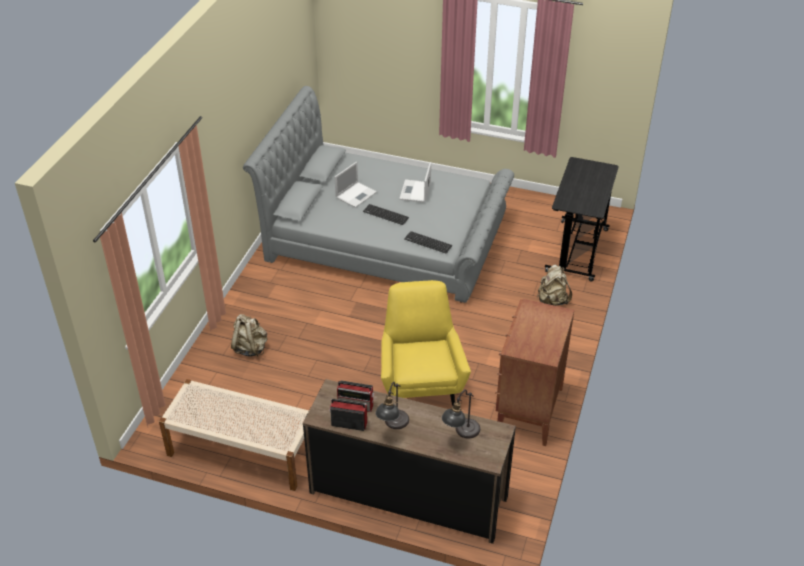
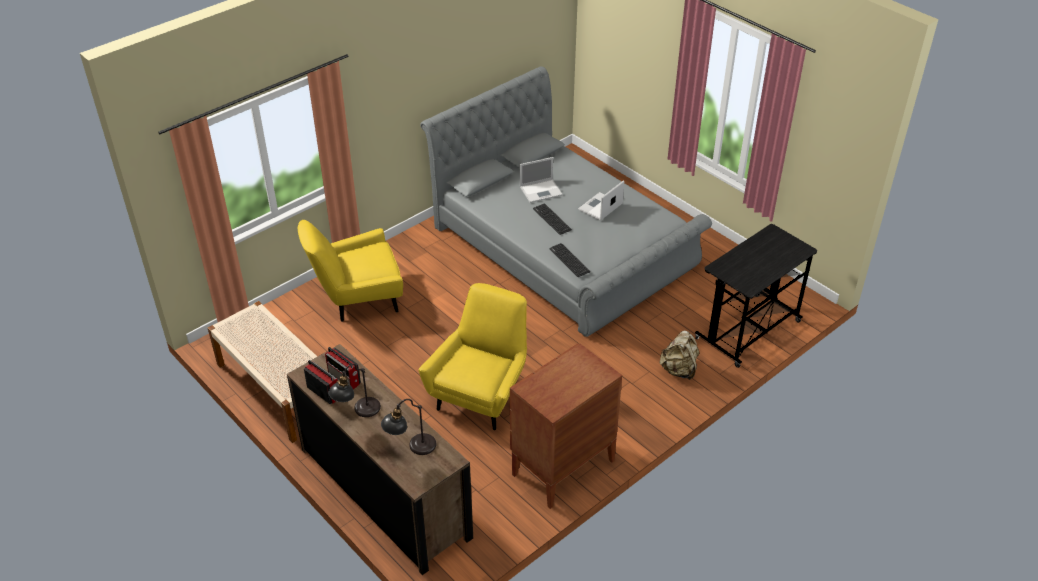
camera: 30 degrees right, 0 degrees up
beige backpack [231,314,267,357] -> yellow armchair [298,220,403,322]

